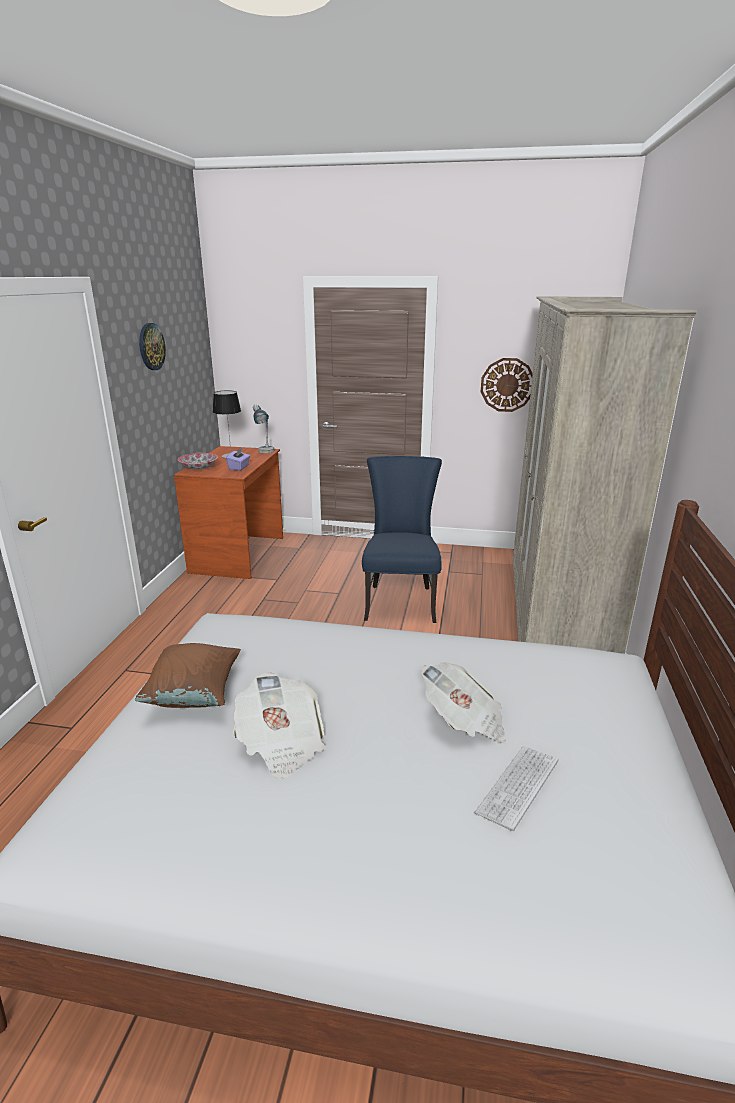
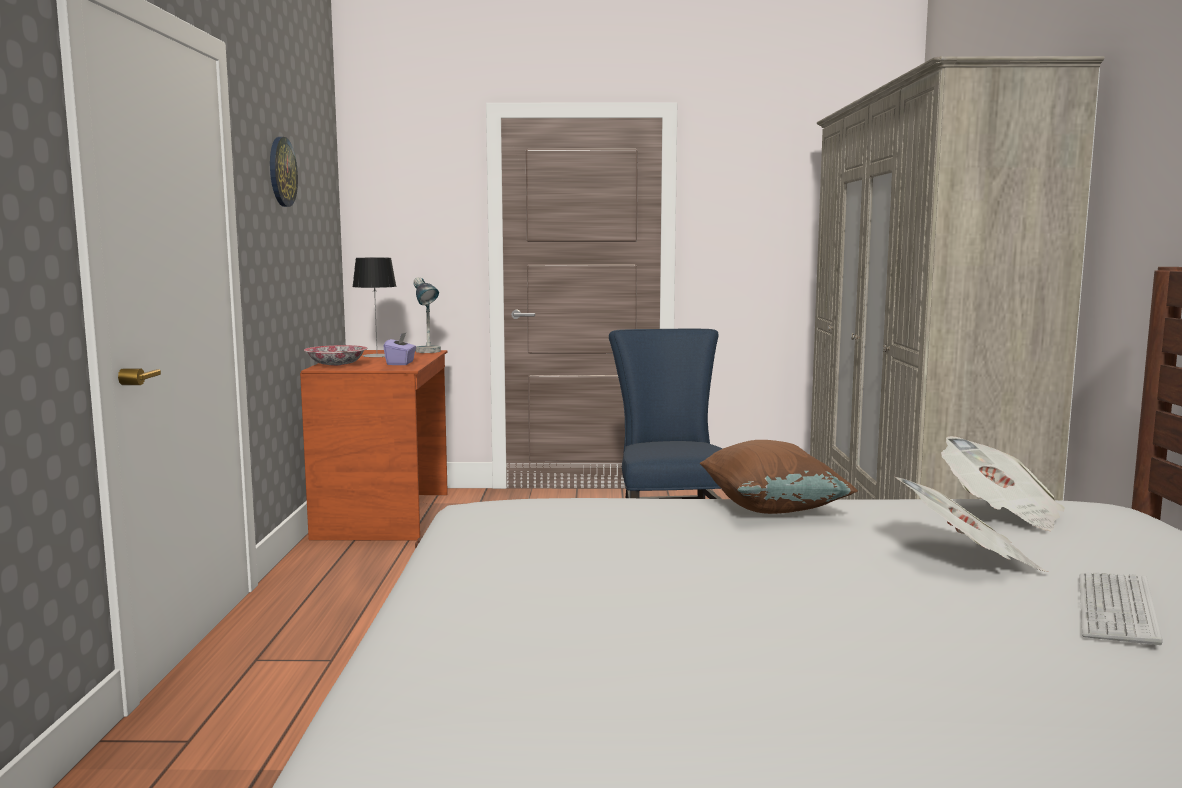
camera: 10 degrees left, 15 degrees down
brown pillow [135,643,241,708] -> brown pillow moved to [700,440,858,514]
newspaper [233,673,325,779] -> newspaper moved to [941,436,1064,531]
wall clock [481,358,533,412] -> none

